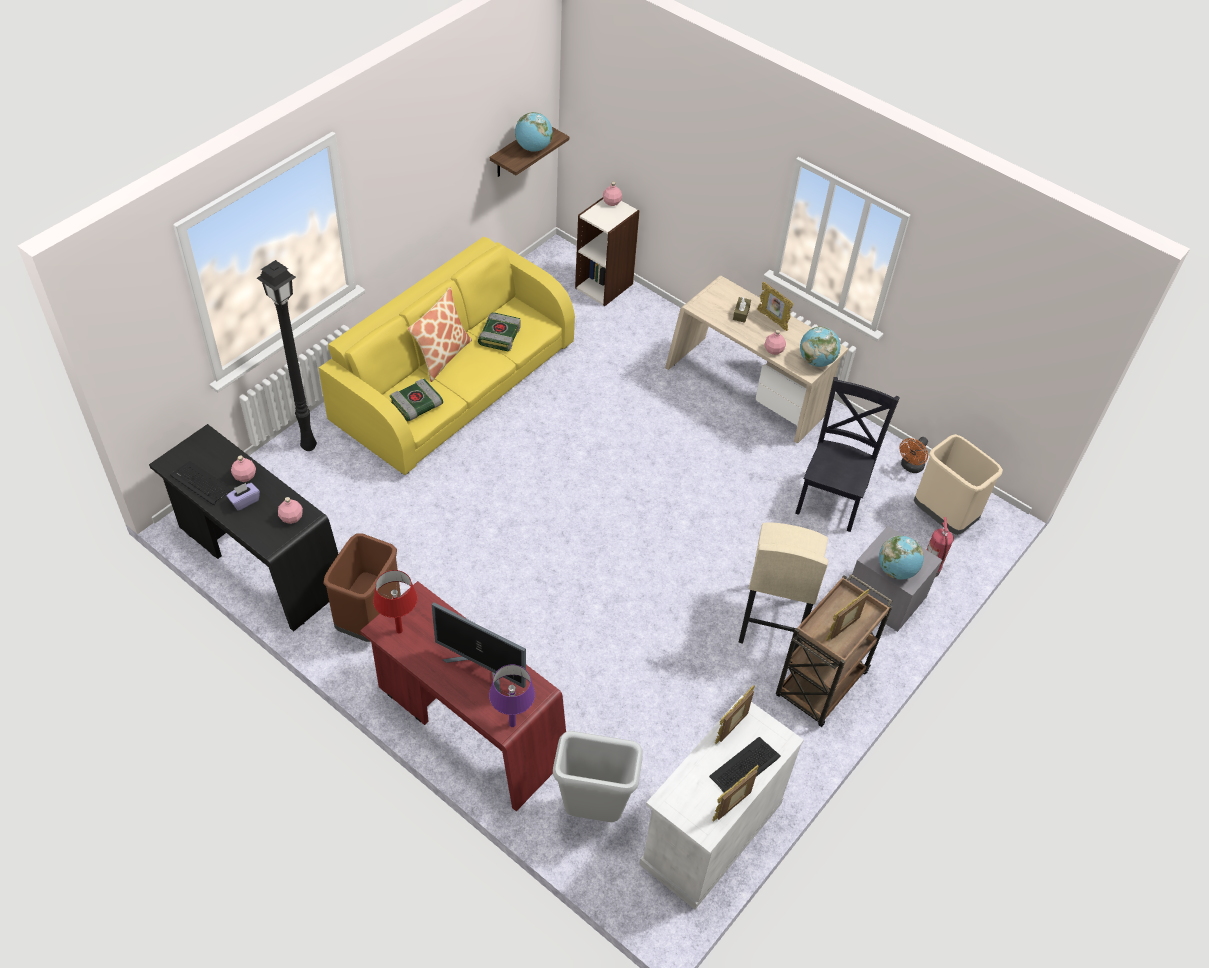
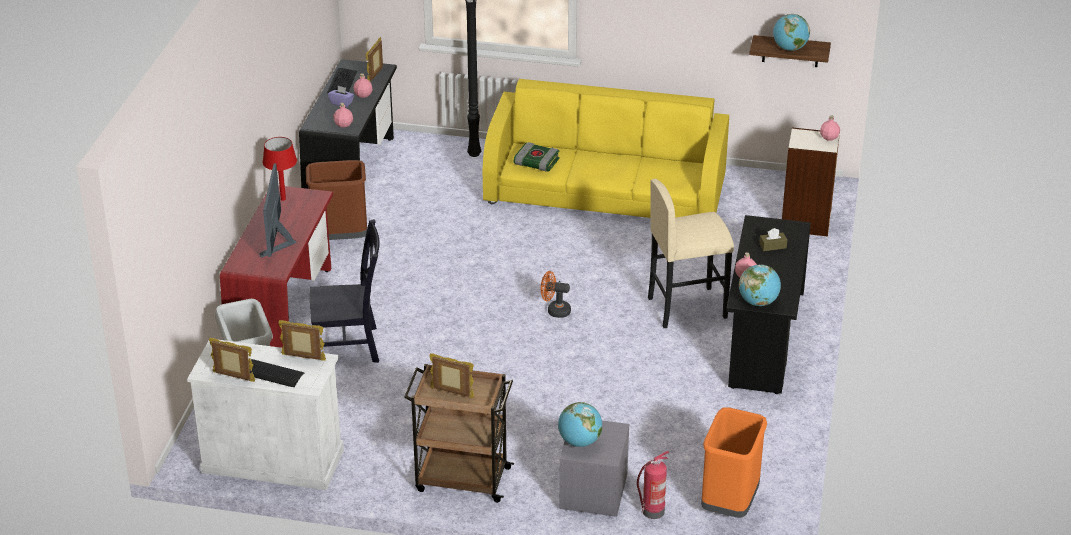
camera: 65 degrees right, 15 degrees down
pillow [408,287,472,382] -> none
book [478,312,521,352] -> none
purple table lamp [489,664,535,727] -> none
beige desk [665,276,848,444] -> black desk [726,215,811,394]
beige stool [739,522,828,652] -> beige stool moved to [648,179,734,328]
picture frame [757,282,793,331] -> picture frame moved to [366,37,383,81]
black chair [795,377,900,532] -> black chair moved to [310,219,380,363]
orange fan [900,437,928,473] -> orange fan moved to [541,271,571,318]
beige trash can [914,434,1003,535] -> orange trash can [701,407,767,518]

